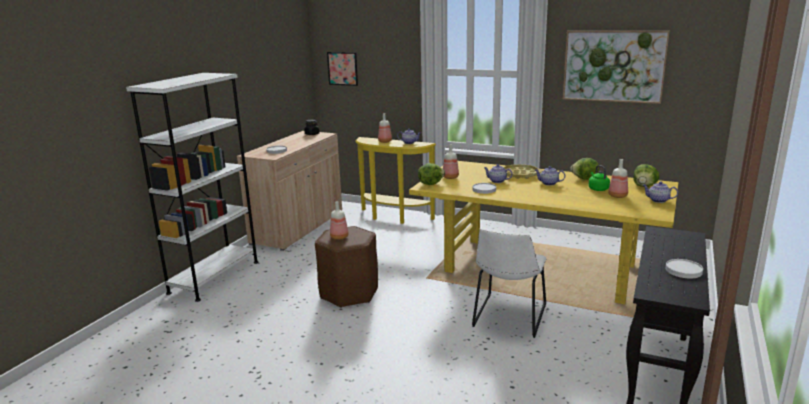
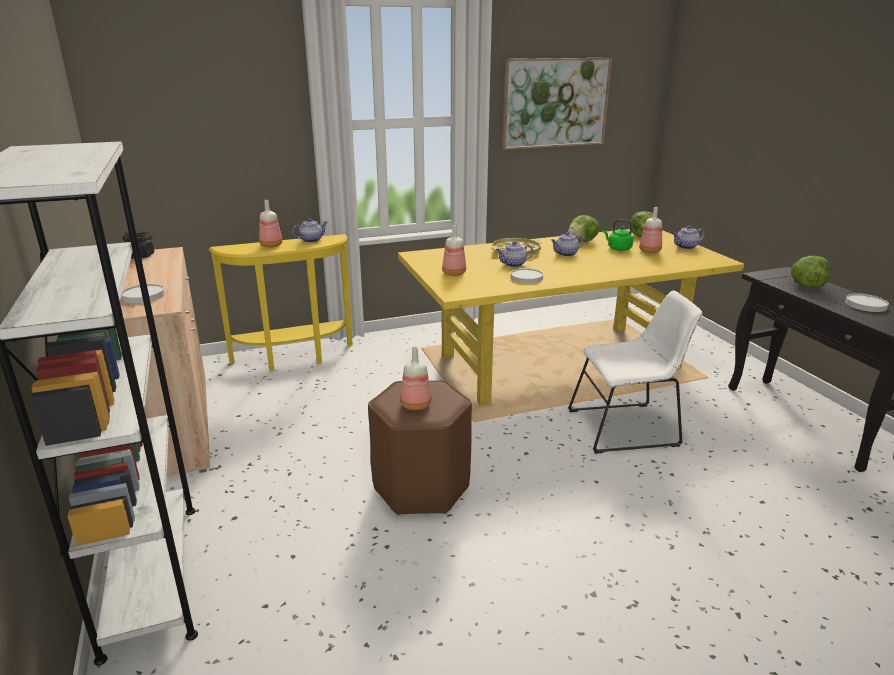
camera: 45 degrees left, 5 degrees up
picture [327,52,358,86] -> none
lettuce [418,163,445,185] -> lettuce moved to [791,256,831,288]
white chair [472,229,546,338] -> white chair turned 75 degrees counterclockwise [568,291,702,454]

